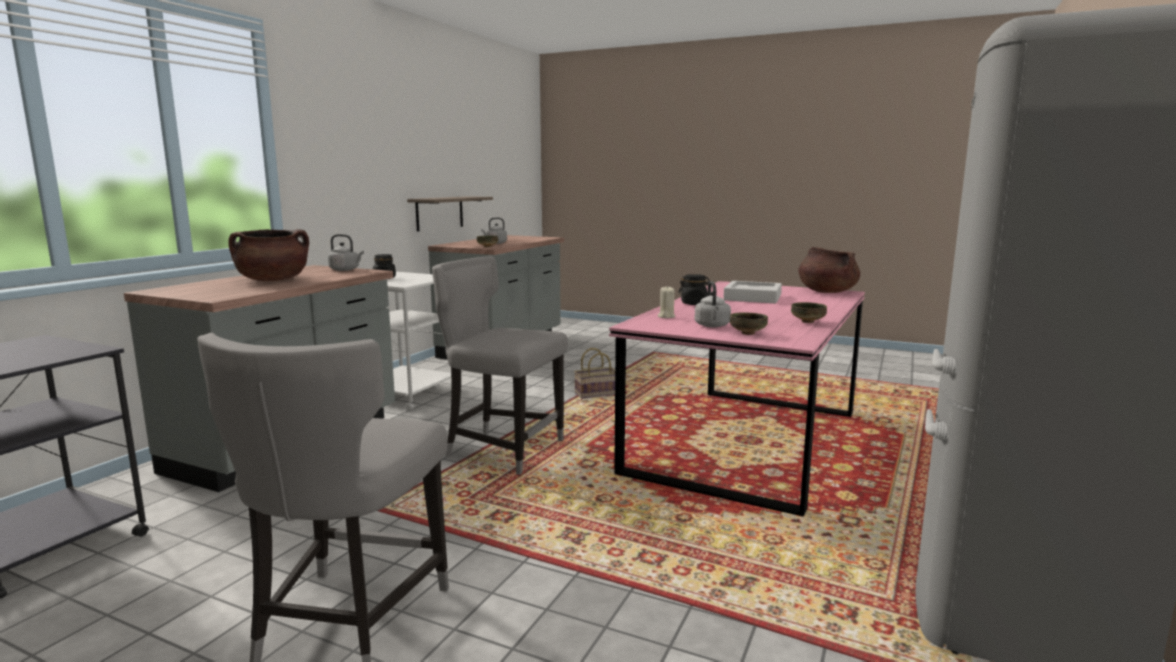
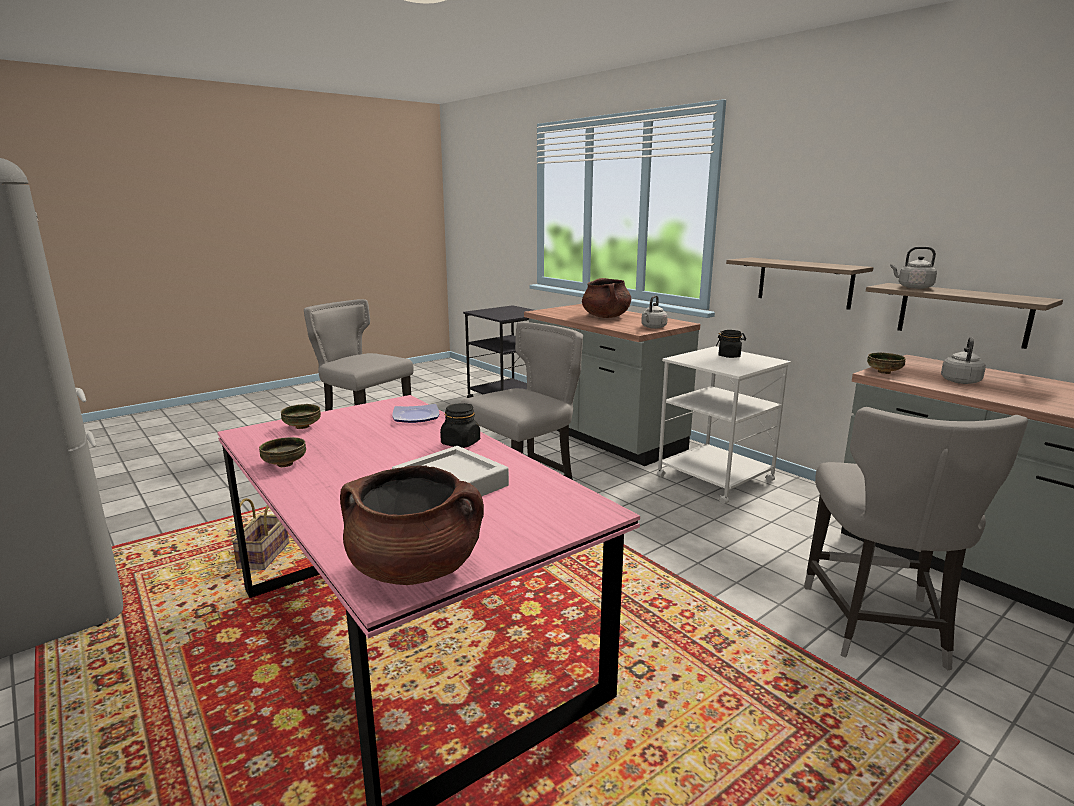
camera: 115 degrees right, 5 degrees up
basket [574,348,615,398] -> basket moved to [231,498,289,570]
beige candle [658,286,675,318] -> plate [392,404,439,423]
grey kettle [695,281,731,327] -> grey kettle moved to [890,246,937,289]
none -> shelf [726,257,874,310]
none -> grey chair [804,407,1028,670]

